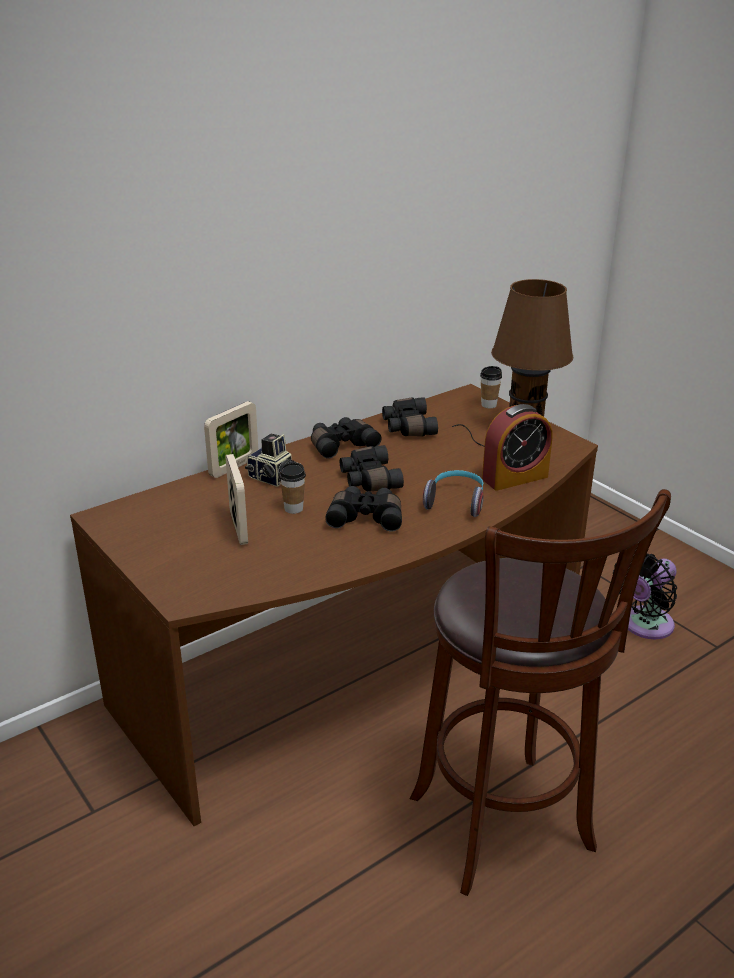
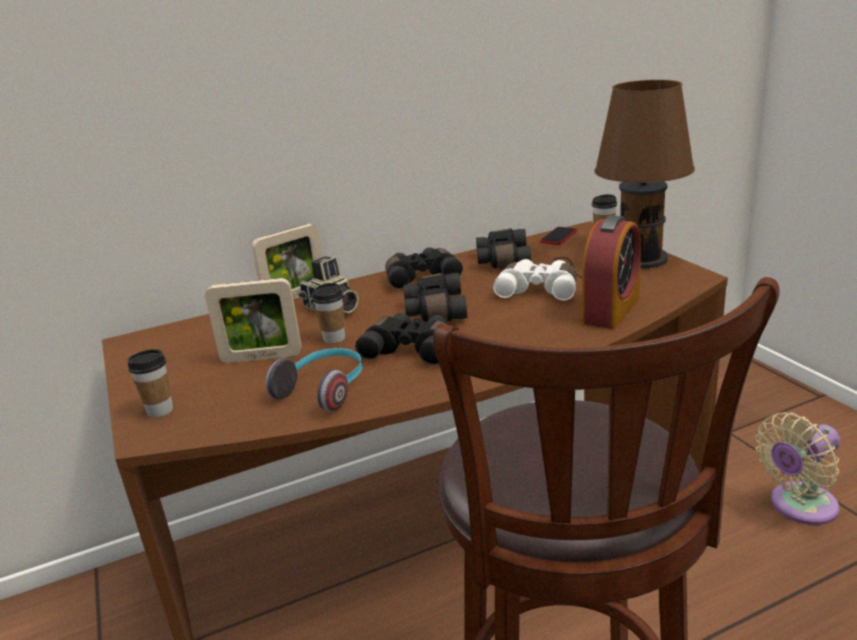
camera: 15 degrees right, 5 degrees down
picture frame [226,454,248,545] -> picture frame turned 90 degrees clockwise [205,278,301,363]
headphones [423,470,484,517] -> headphones moved to [266,348,362,412]
alarm clock [482,404,552,491] -> alarm clock turned 45 degrees counterclockwise [582,215,641,329]
black fan [613,553,677,639] -> beige fan [755,412,840,525]
none -> cup [128,349,173,418]
none -> white binoculars [493,259,576,300]
none -> phone [540,227,577,245]

